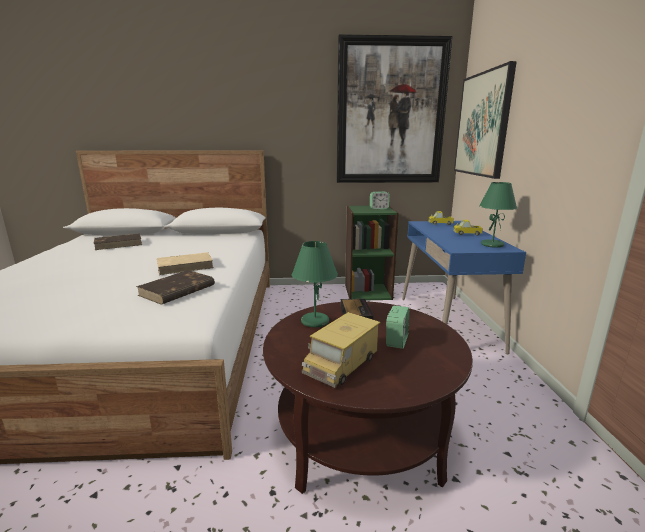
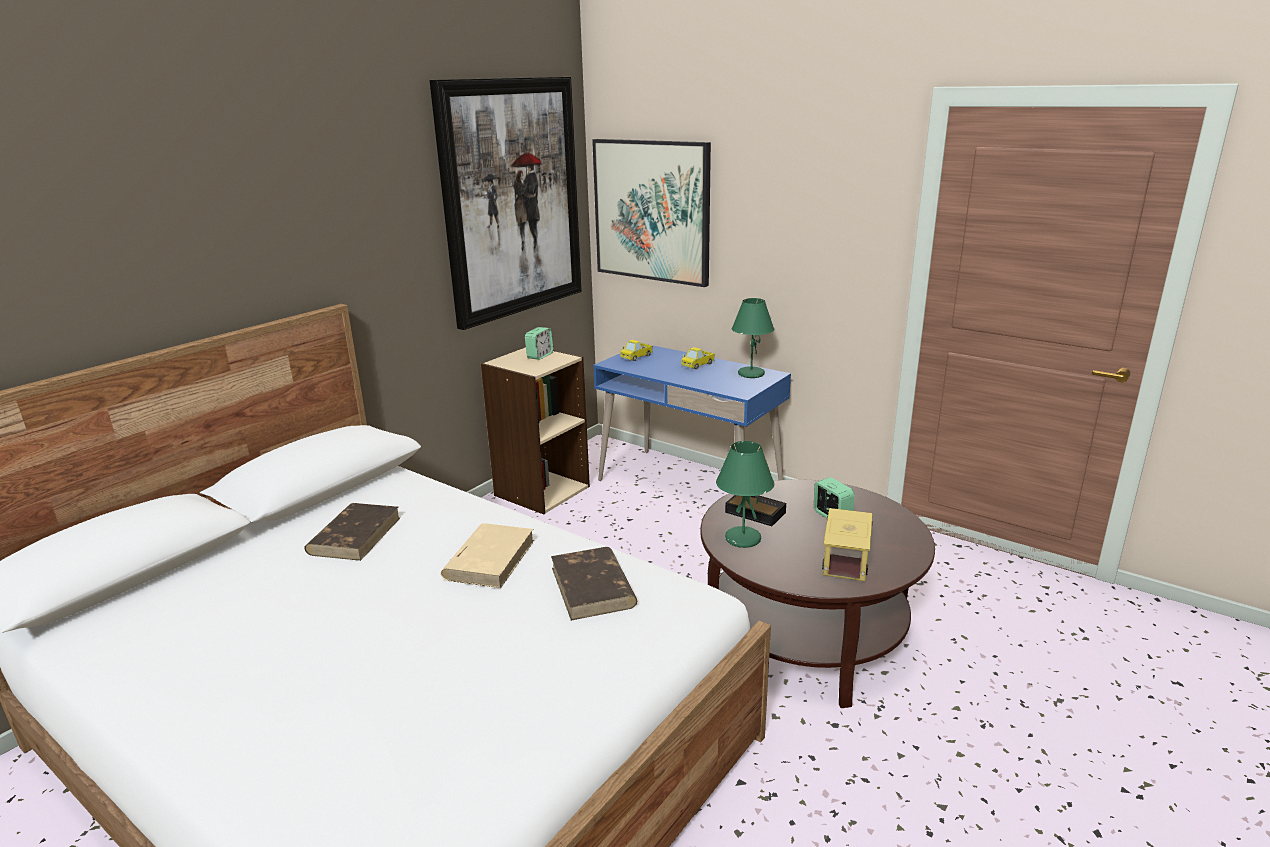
camera: 50 degrees left, 5 degrees up
brown book [93,233,142,250] -> brown book moved to [304,503,401,561]
toy truck [302,312,381,388] -> toy truck turned 150 degrees counterclockwise [822,508,873,581]
green bookcase [345,206,399,300] -> beige bookcase [481,347,590,514]

